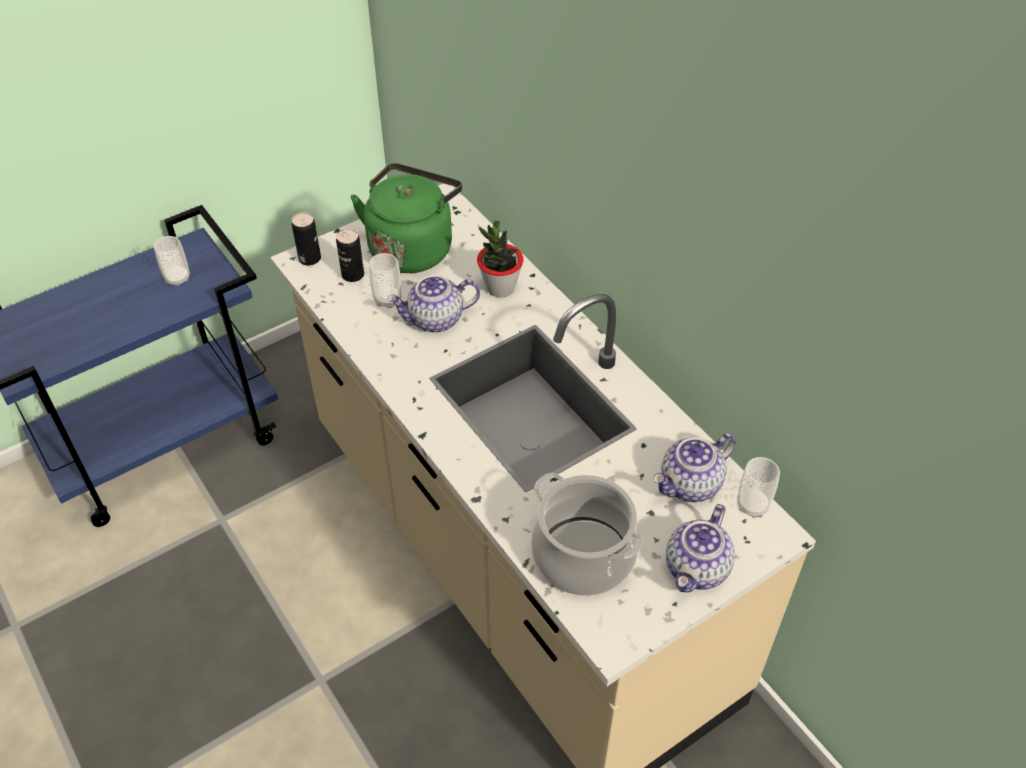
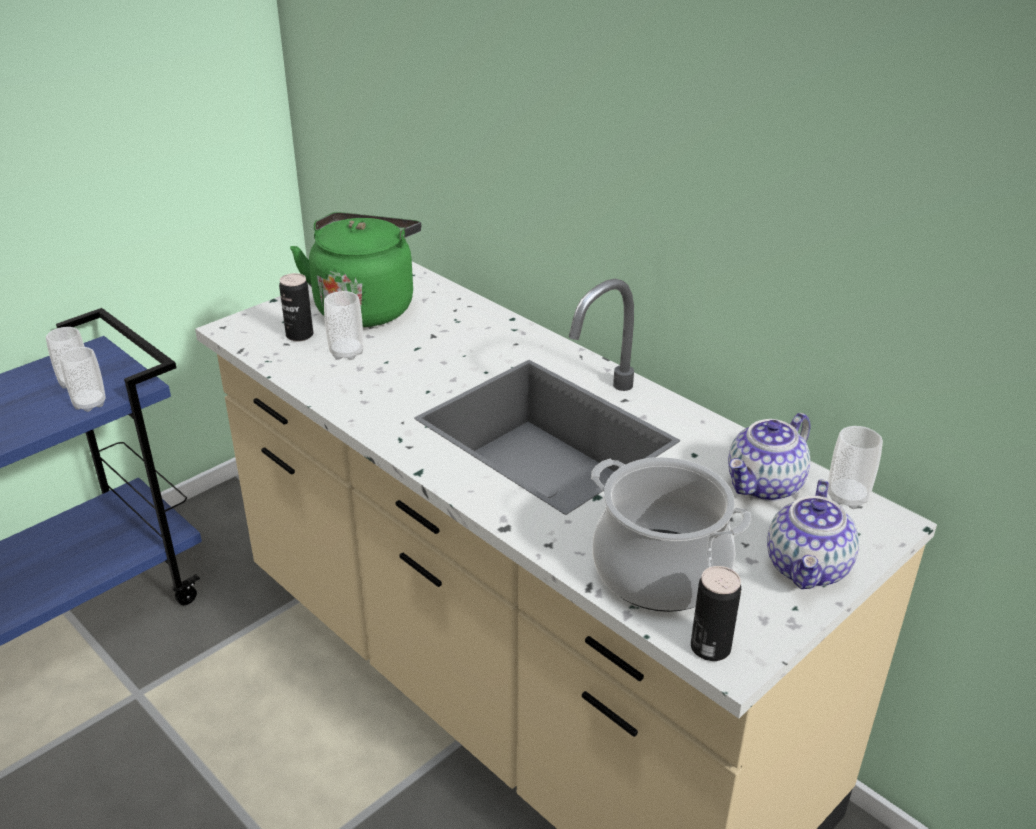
camera: 10 degrees left, 15 degrees down
can [292,212,321,266] -> can moved to [691,566,741,661]
teapot [387,275,480,333] -> none
potted plant [477,220,524,297] -> none
none -> cup [60,347,106,412]

